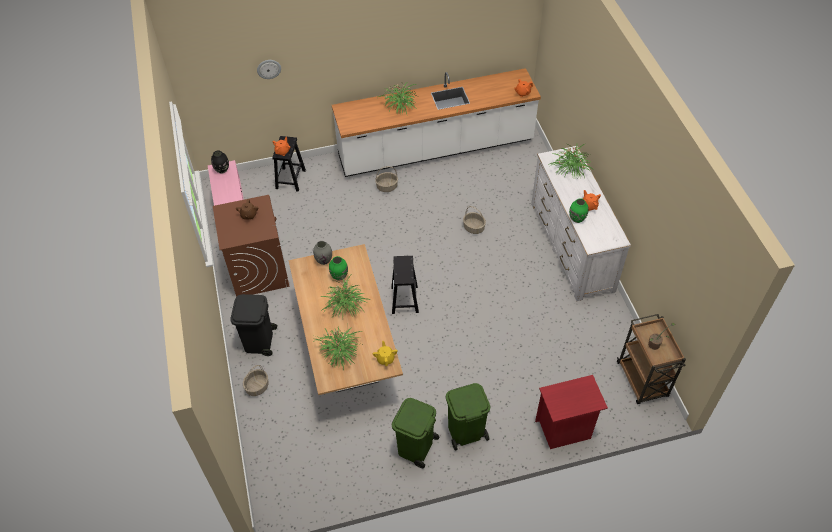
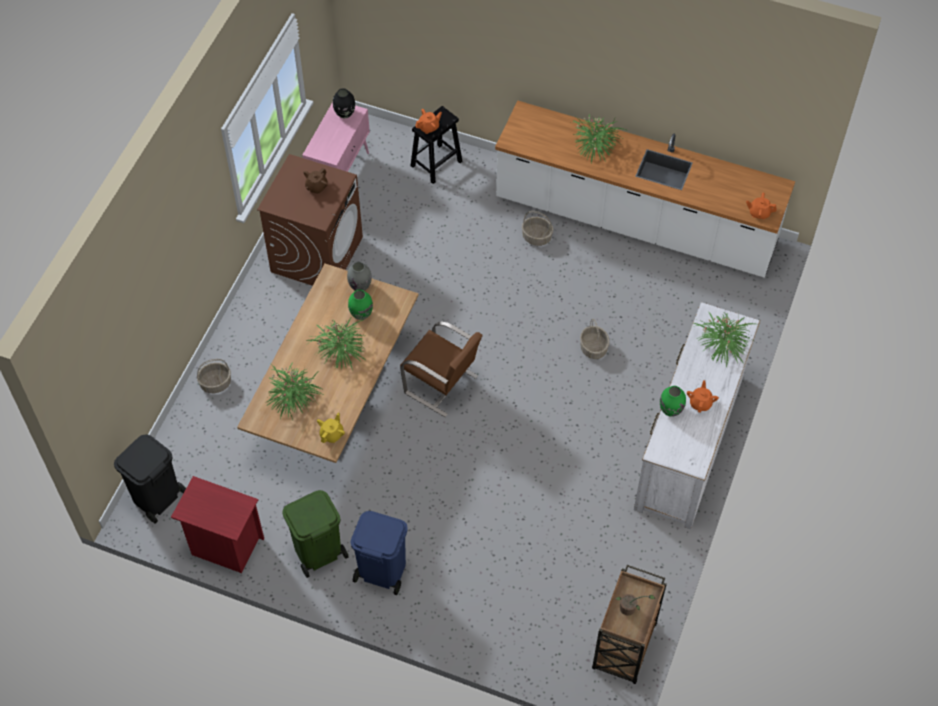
camera: 35 degrees right, 5 degrees up
black trash can [230,294,277,356] -> black trash can moved to [114,434,186,523]
wall clock [257,60,281,79] -> none
black stool [391,256,419,314] -> brown chair [400,321,483,417]
green trash can [446,383,490,451] -> blue trash can [351,511,408,595]
red nightstand [535,375,608,449] -> red nightstand moved to [171,476,264,573]

